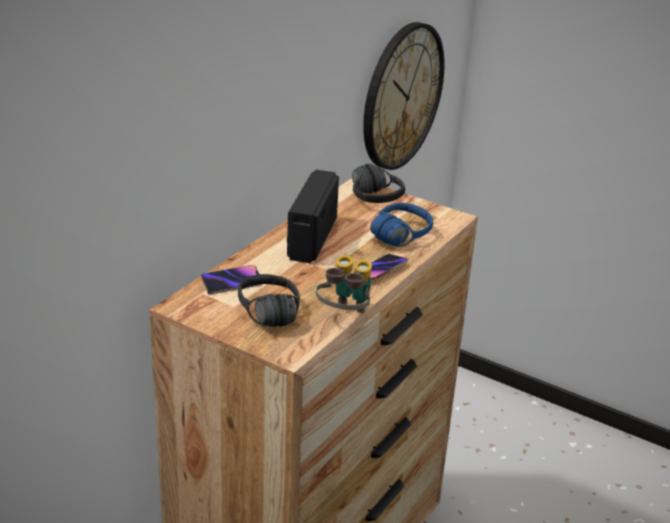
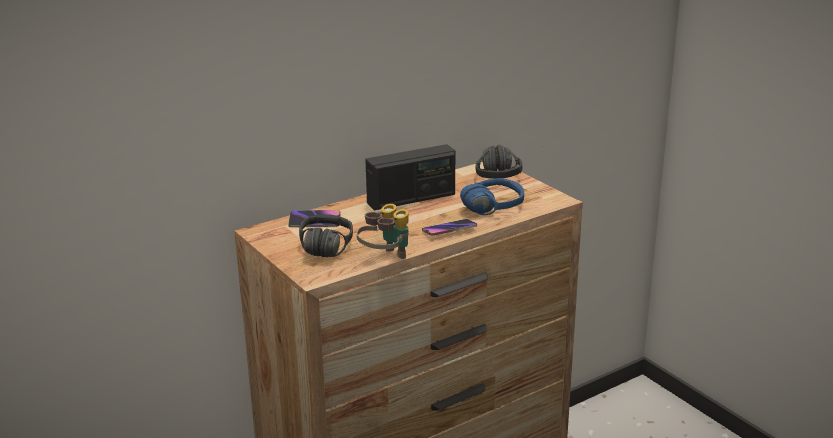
camera: 25 degrees right, 5 degrees down
radio [287,170,339,263] -> radio turned 150 degrees counterclockwise [365,144,455,210]
wall clock [363,22,445,170] -> none

